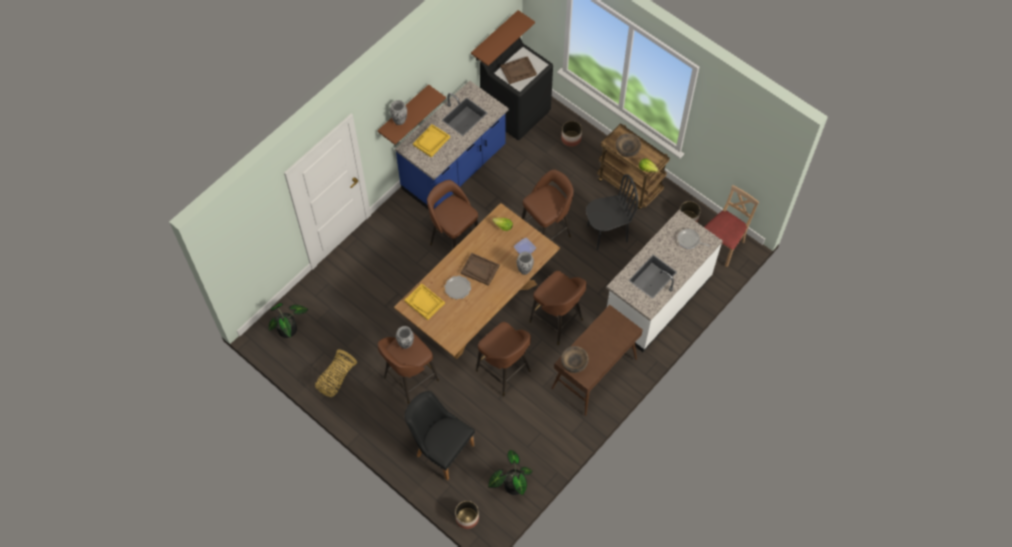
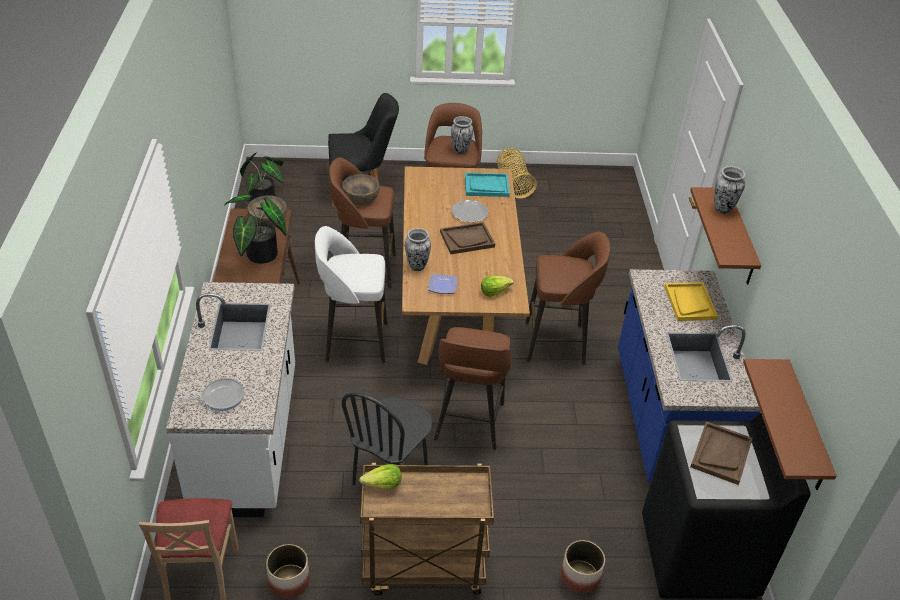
camera: 135 degrees right, 20 degrees down
potted plant [269,303,308,338] -> potted plant moved to [224,195,286,264]
yellow tray [404,283,445,320] -> turquoise tray [465,173,510,197]
planter [455,501,479,529] -> none
brown stool [529,271,586,345] -> white stool [315,226,387,364]
brown bowl [616,133,641,157] -> brown bowl moved to [342,174,380,206]

